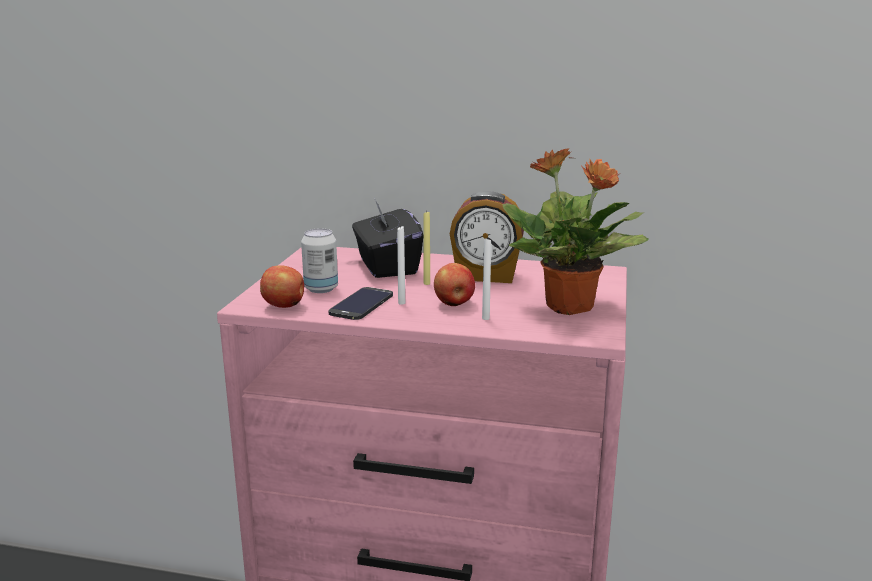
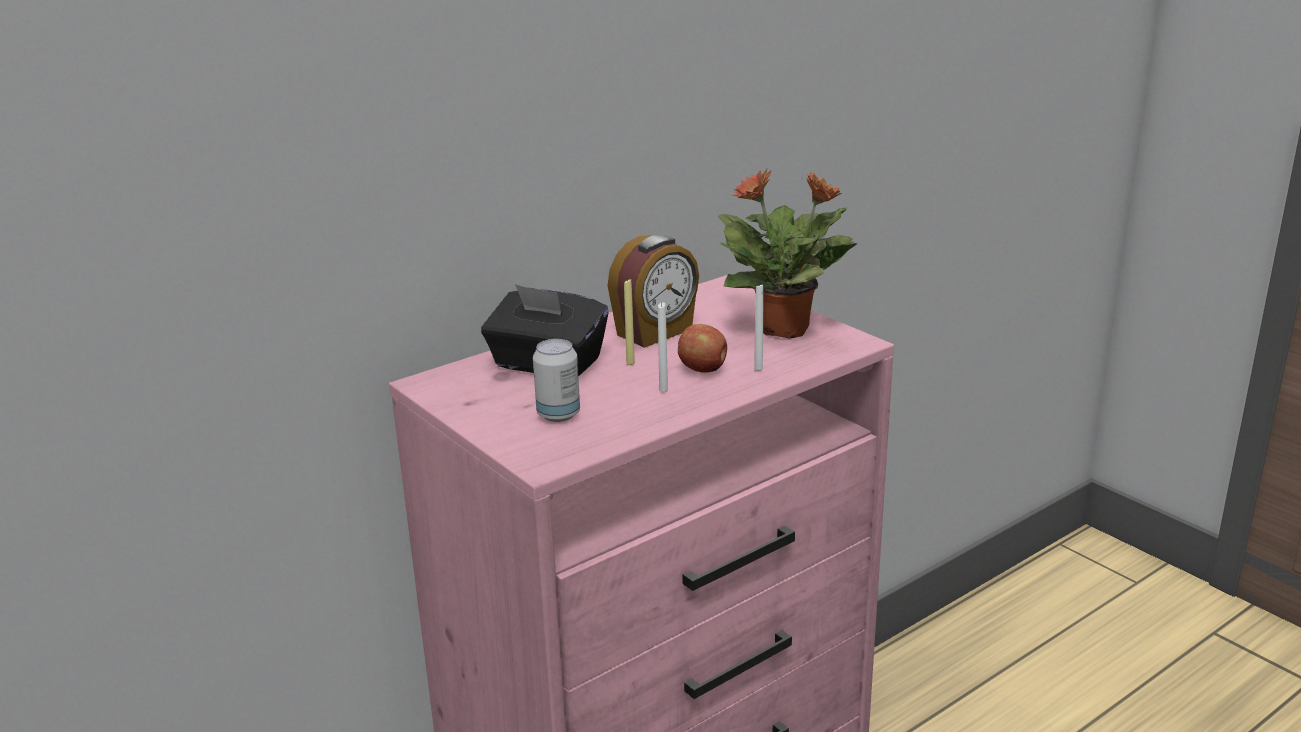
camera: 50 degrees left, 5 degrees up
apple [260,265,304,308] -> none
phone [329,287,393,320] -> none

